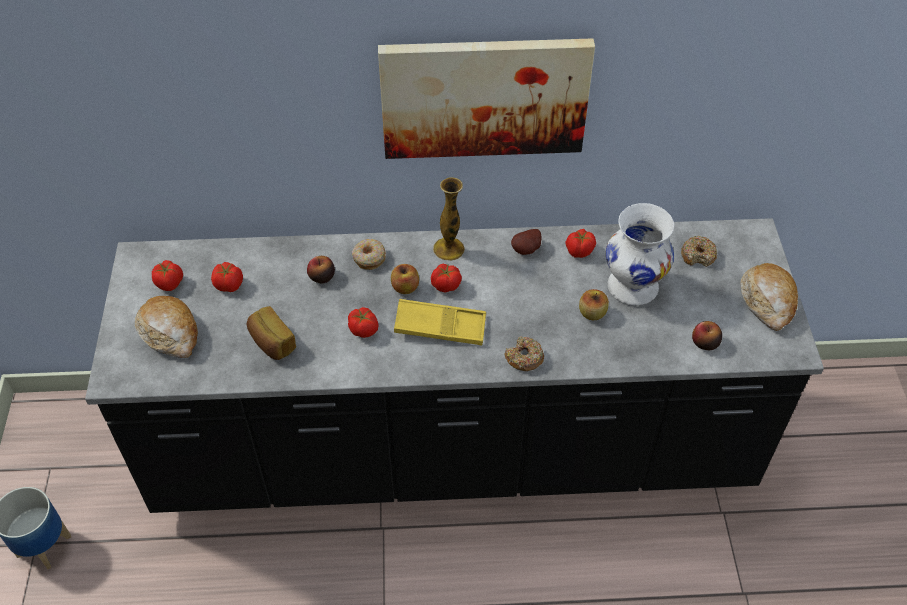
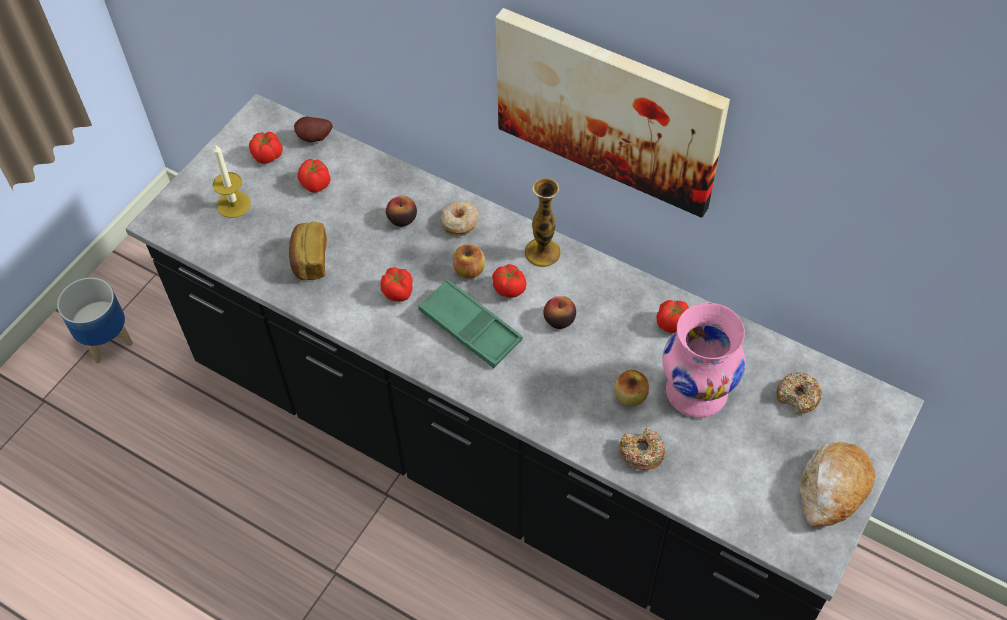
camera: 35 degrees right, 5 degrees up
bread [135,296,198,358] -> candle [213,144,251,218]
yellow tray [394,299,486,346] -> green tray [418,279,523,368]
donut [505,336,544,371] -> donut moved to [619,427,665,470]
potato [511,229,541,255] -> potato moved to [294,117,333,142]
white vase [606,203,674,306] -> pink vase [662,303,746,418]
apple [692,321,722,350] -> apple moved to [543,296,576,329]

